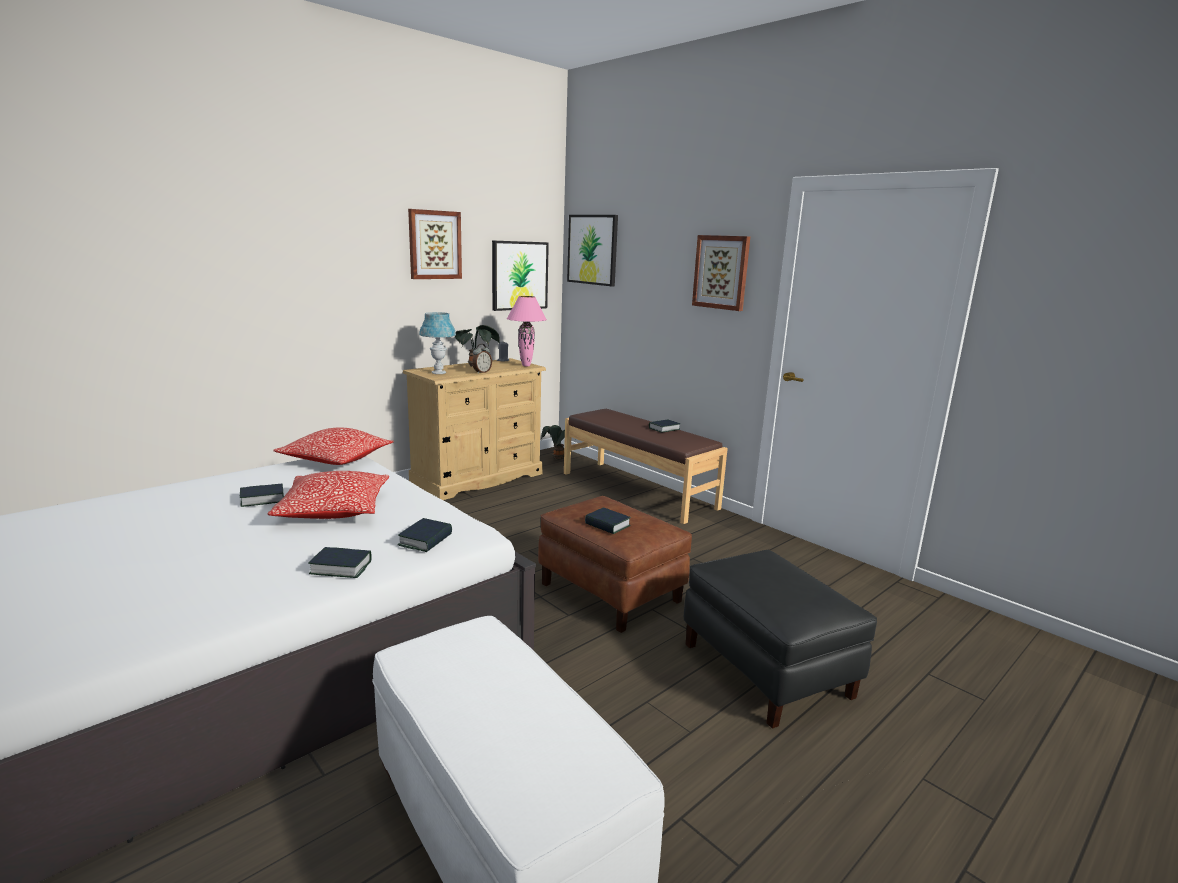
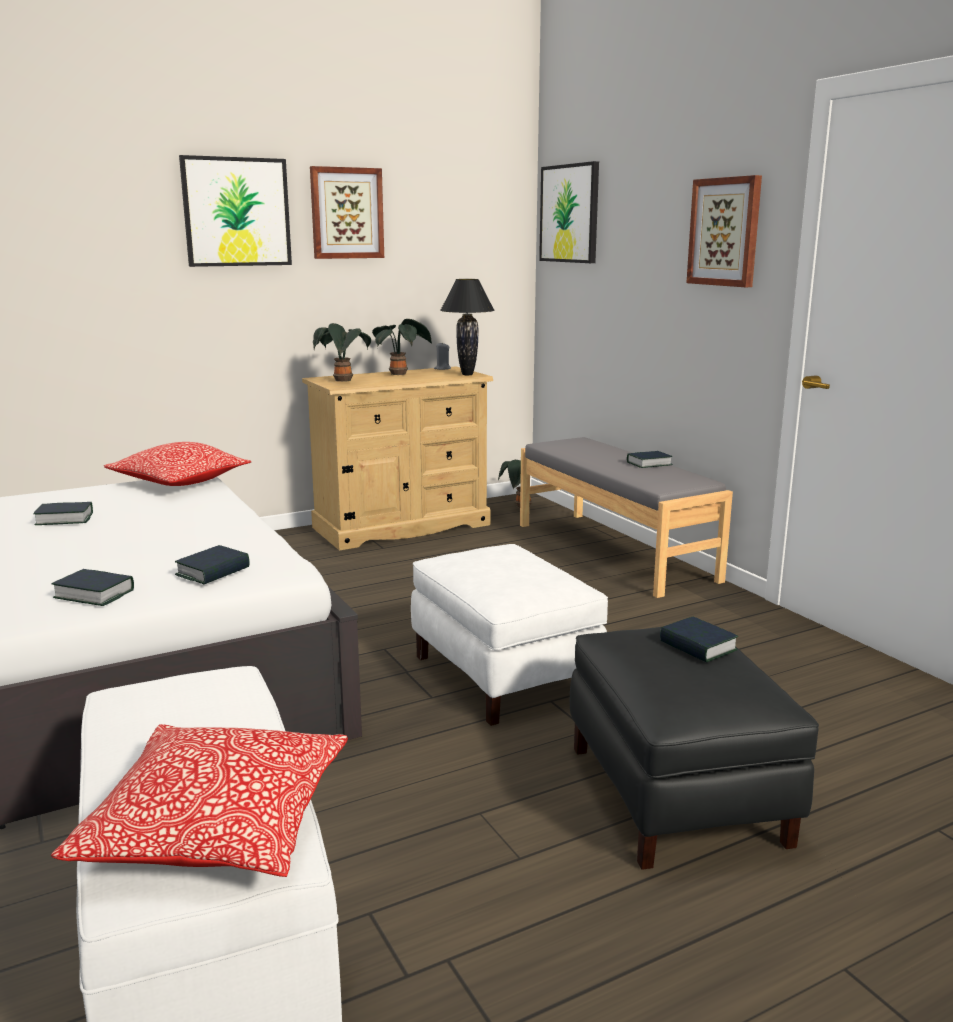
camera: 15 degrees right, 0 degrees up
pillow [267,471,389,519] -> pillow moved to [51,724,348,877]
blue table lamp [419,312,456,374] -> potted plant [313,323,371,382]
alarm clock [472,344,492,374] -> none
picture [492,240,549,311] -> picture moved to [179,155,292,267]
pink table lamp [507,296,547,366] -> black table lamp [440,279,494,375]
brown ottoman [538,496,692,633] -> white ottoman [411,544,608,726]
brown bench [564,409,728,524] -> grey bench [520,437,733,598]
book [585,508,631,534] -> book moved to [660,617,738,663]

